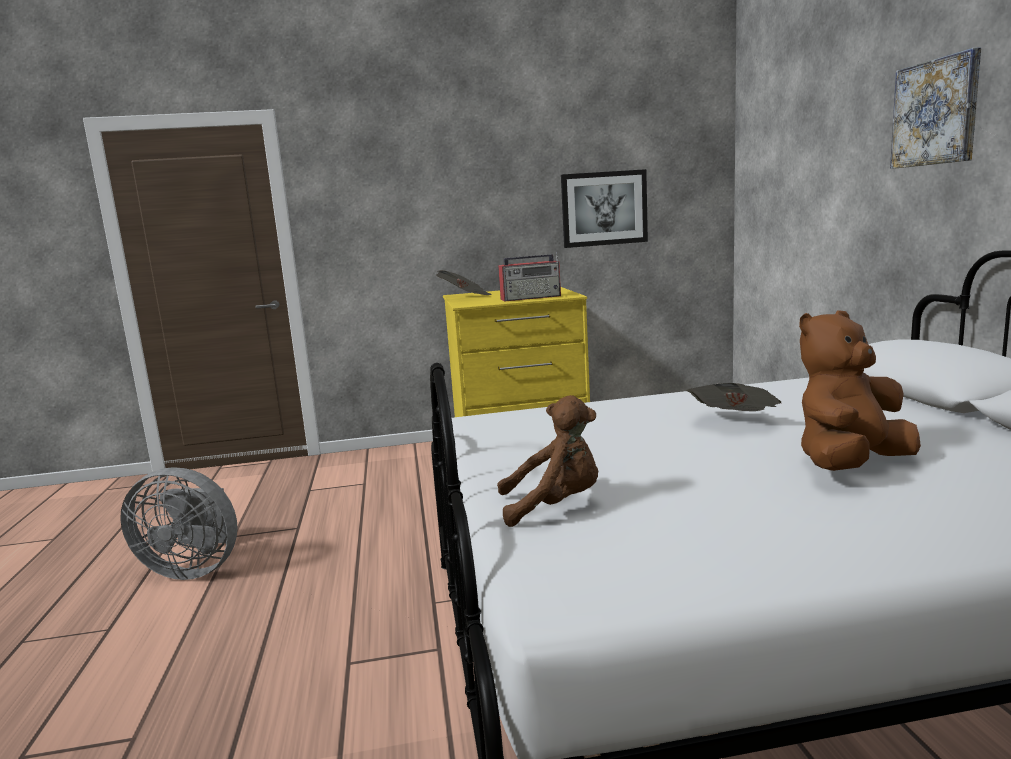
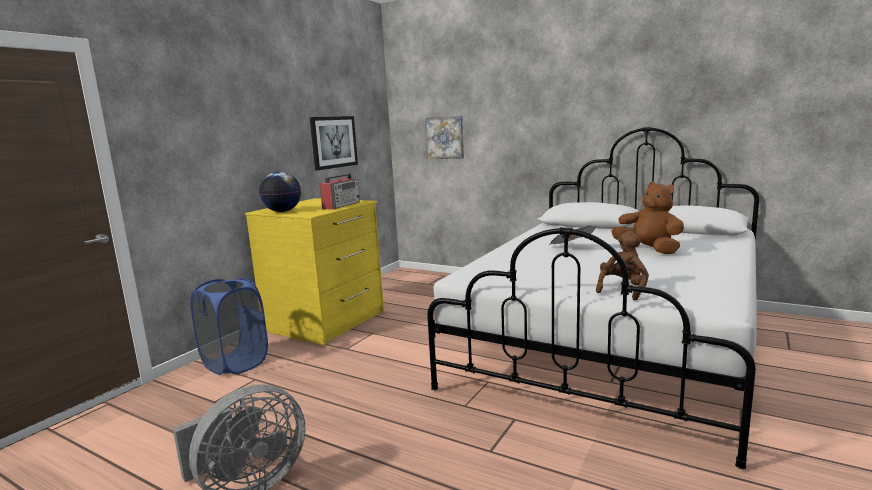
camera: 50 degrees left, 0 degrees up
newspaper [436,270,491,295] -> globe [259,172,301,212]
brown plush toy [799,310,921,471] -> brown plush toy turned 135 degrees clockwise [612,181,684,254]
picture [890,48,981,169] -> picture moved to [425,116,464,159]
none -> blue laundry basket [190,277,268,375]

